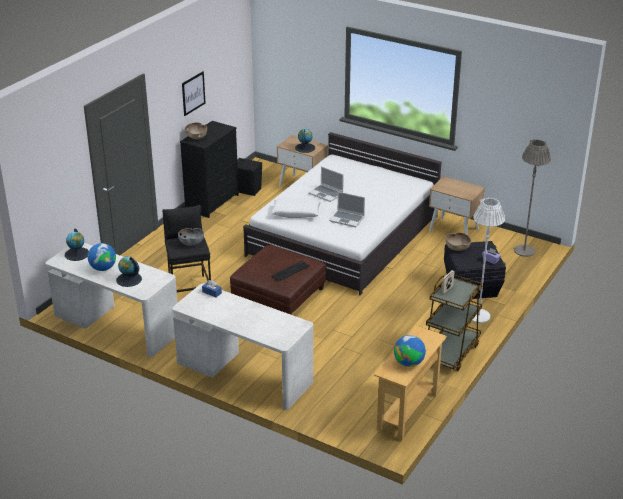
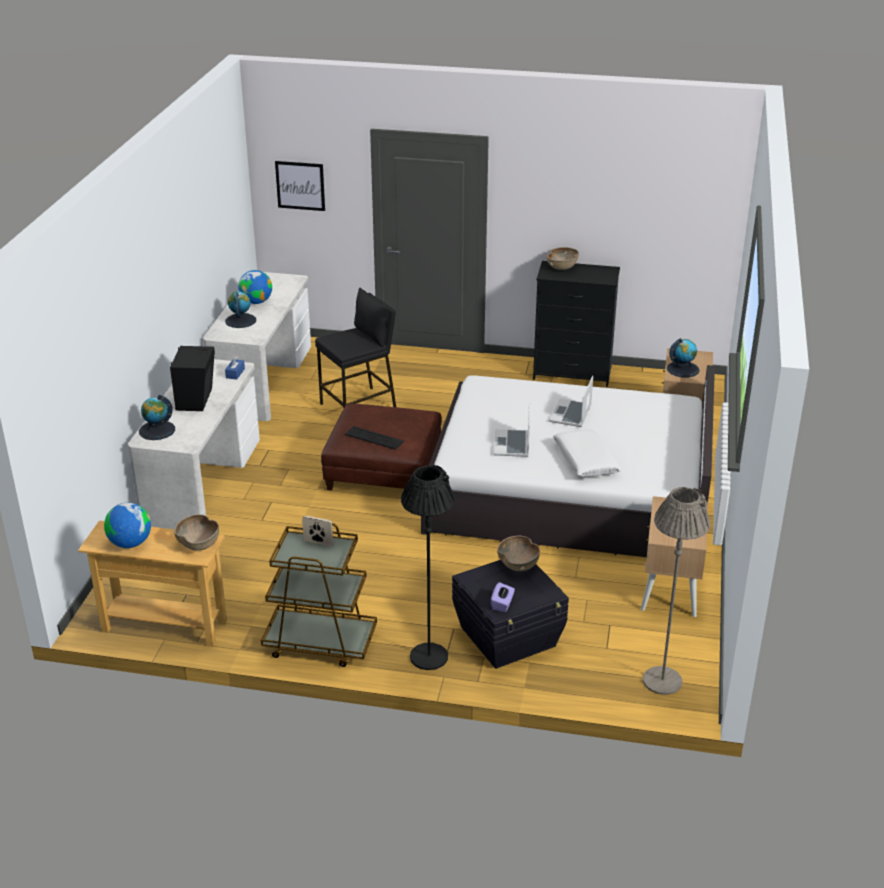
camera: 70 degrees right, 0 degrees up
globe [65,228,89,261] -> globe moved to [139,395,175,440]
grey bowl [178,228,204,245] -> none
picture [182,71,206,116] -> picture moved to [275,161,325,211]
black speaker [237,158,262,196] -> black speaker moved to [170,346,215,411]
white pillow [272,198,321,218] -> white pillow moved to [553,430,622,477]
white floor lamp [472,198,505,323] -> black floor lamp [401,465,455,670]
none -> brown bowl [174,514,219,551]

